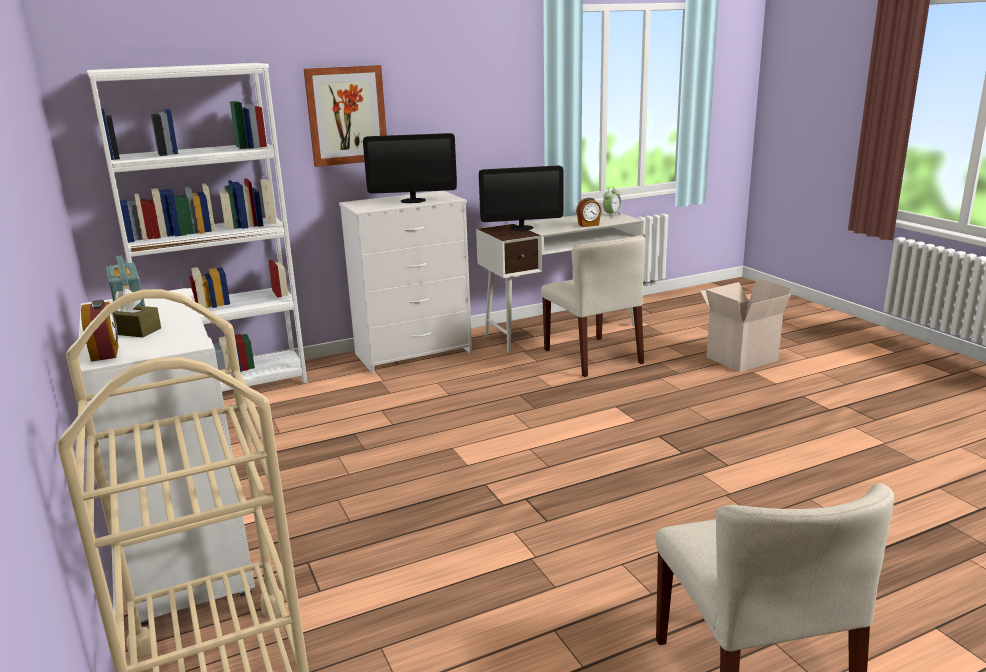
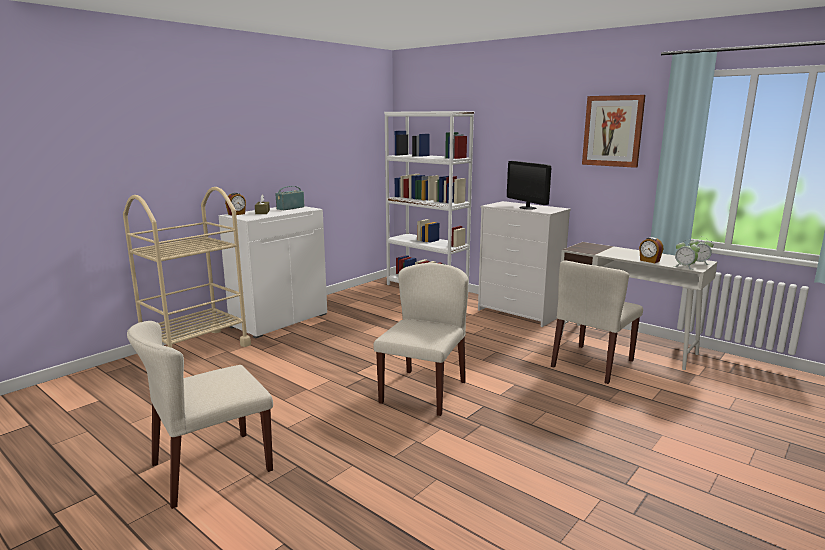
camera: 65 degrees right, 5 degrees down
picture [304,65,387,167] -> picture moved to [582,95,646,168]
monitor [479,165,563,231] -> none
cardboard box [700,278,791,372] -> none
none -> beige chair [373,263,468,416]
none -> alarm clock [674,242,700,270]

